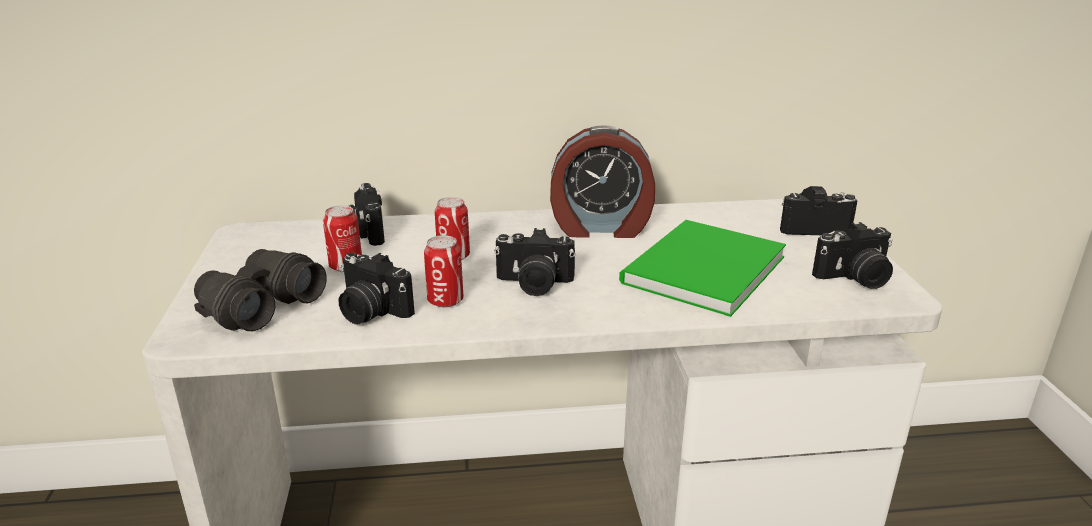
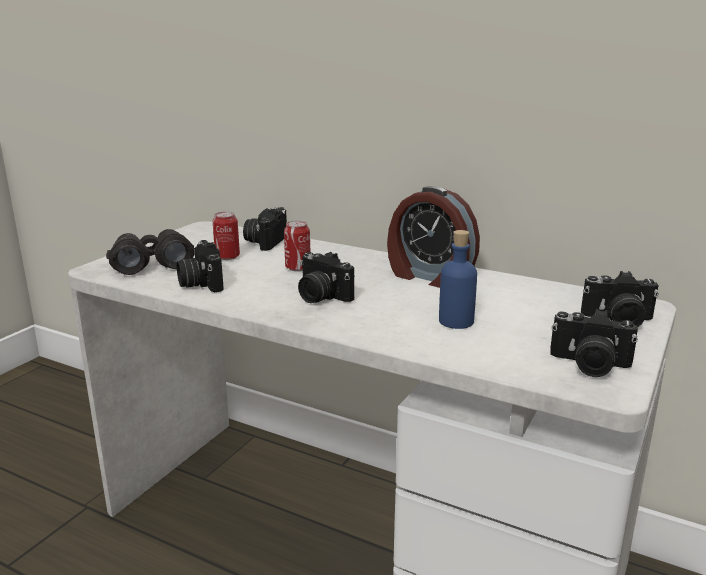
camera: 35 degrees right, 5 degrees down
can [424,235,464,307] -> none
green book [619,220,786,317] -> blue bottle [439,230,477,329]
camera [780,186,857,235] -> camera turned 150 degrees clockwise [581,271,659,327]

